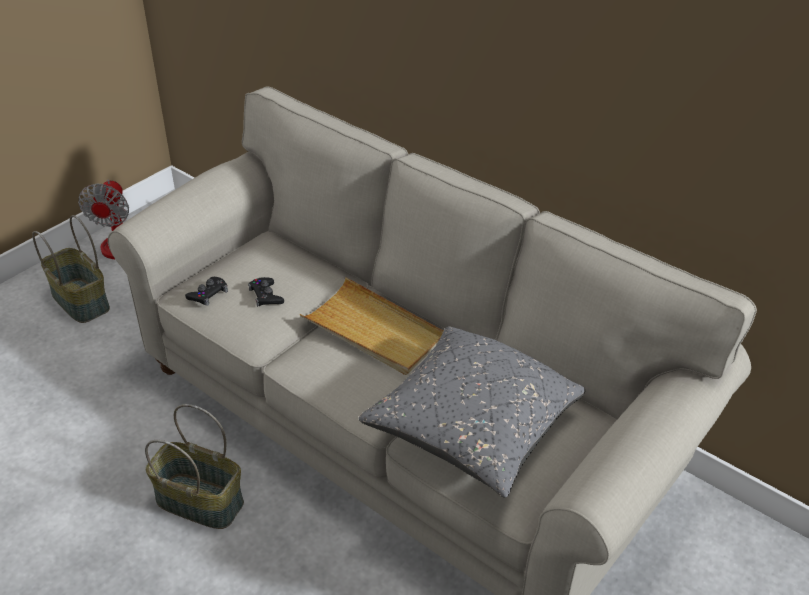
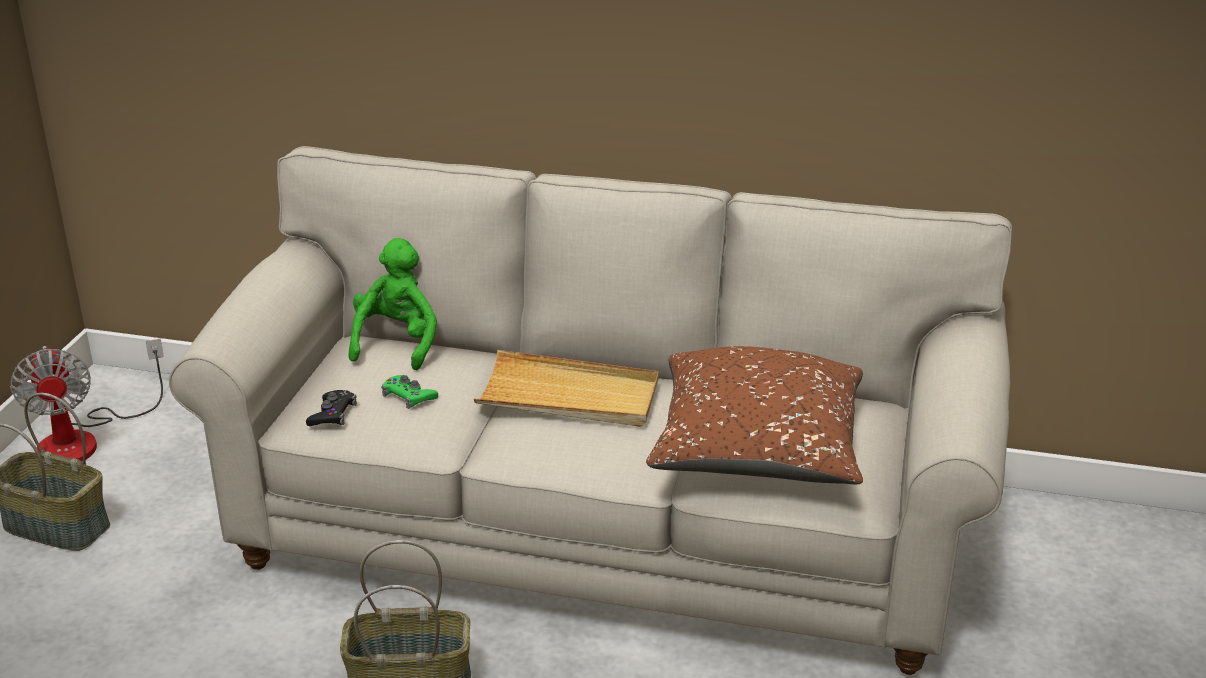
camera: 25 degrees left, 10 degrees down
black game controller [248,277,284,307] -> green game controller [381,375,438,409]
grey pillow [359,326,586,498] -> brown pillow [646,346,863,485]
none -> green plush toy [349,238,437,370]

